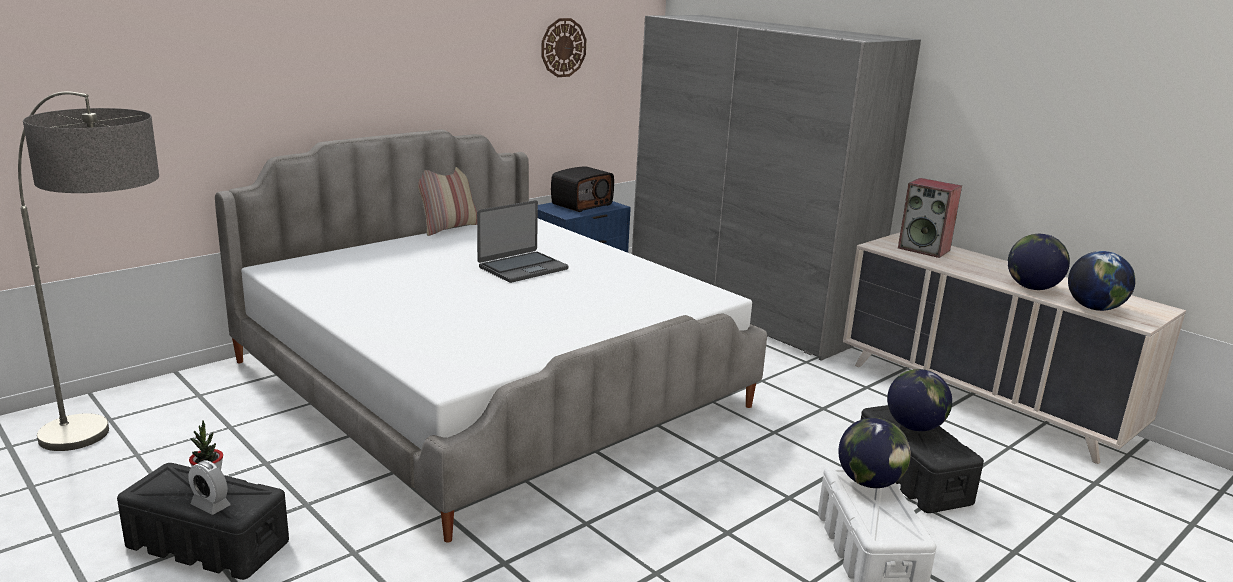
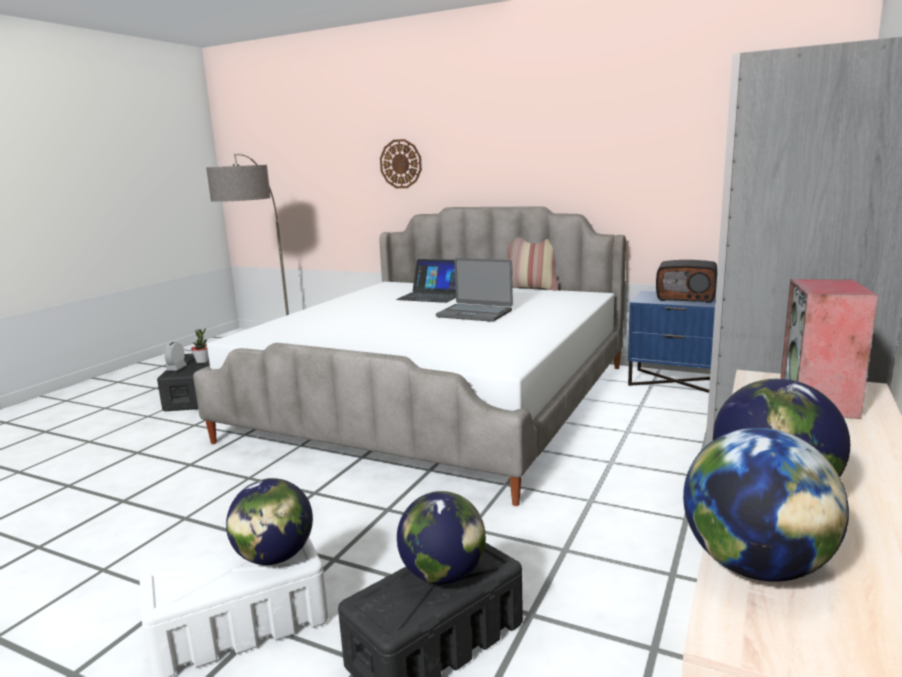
camera: 70 degrees right, 5 degrees down
wall clock [541,18,586,77] -> wall clock moved to [380,139,422,188]
none -> laptop [396,259,456,303]

